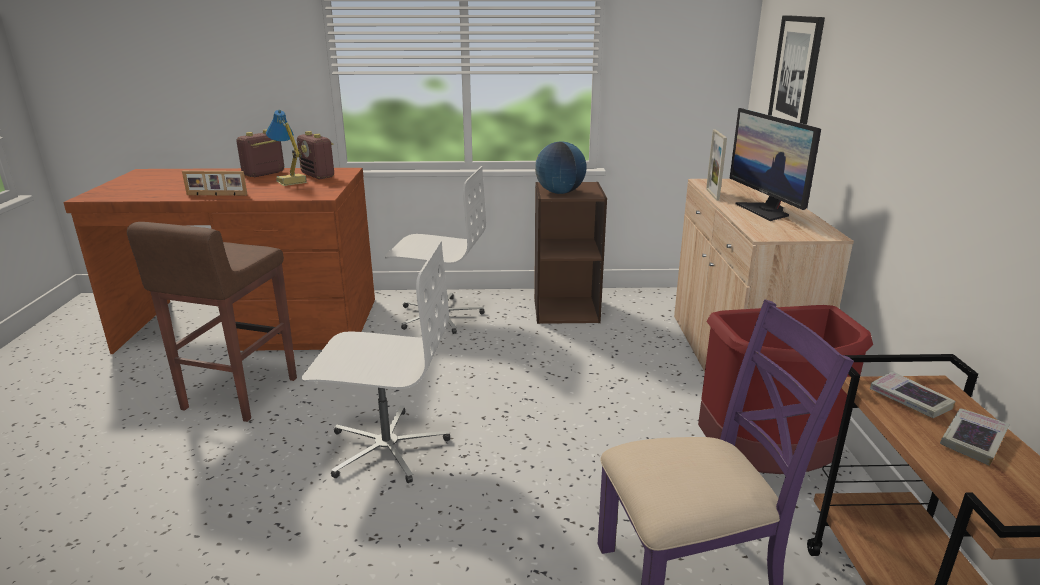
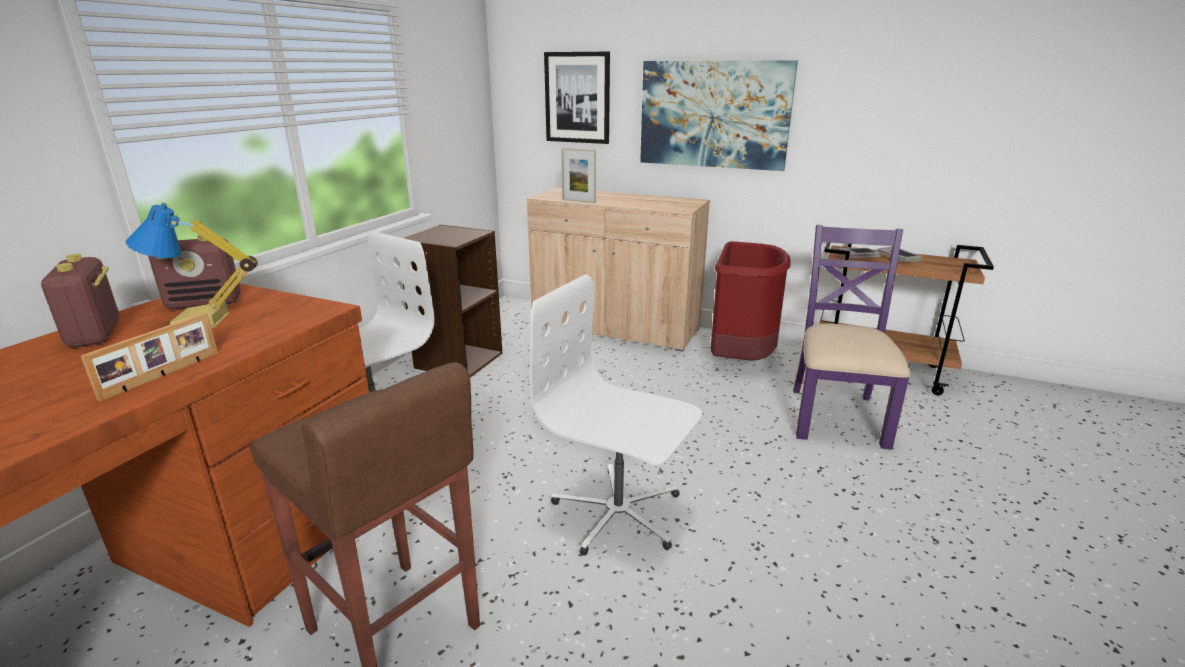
camera: 65 degrees left, 0 degrees up
white office chair [302,240,450,483] -> white office chair turned 90 degrees counterclockwise [530,274,702,556]
globe [535,141,587,194] -> none
monitor [730,108,821,221] -> none
none -> picture [640,61,798,171]

